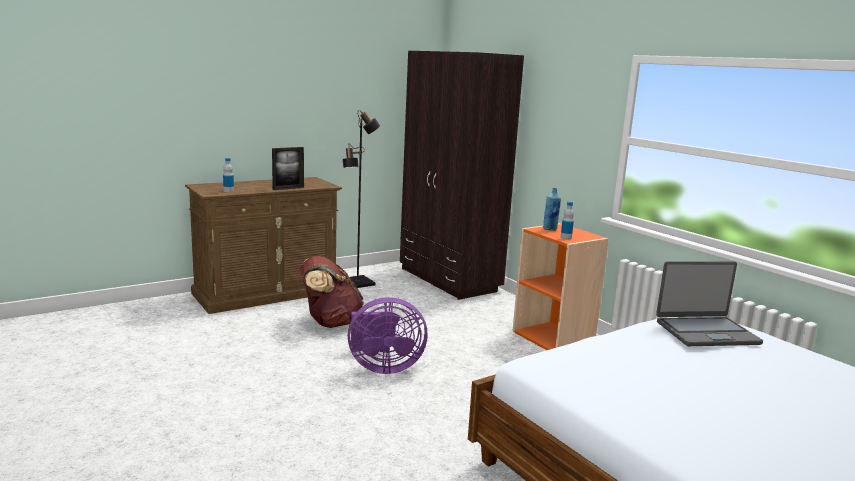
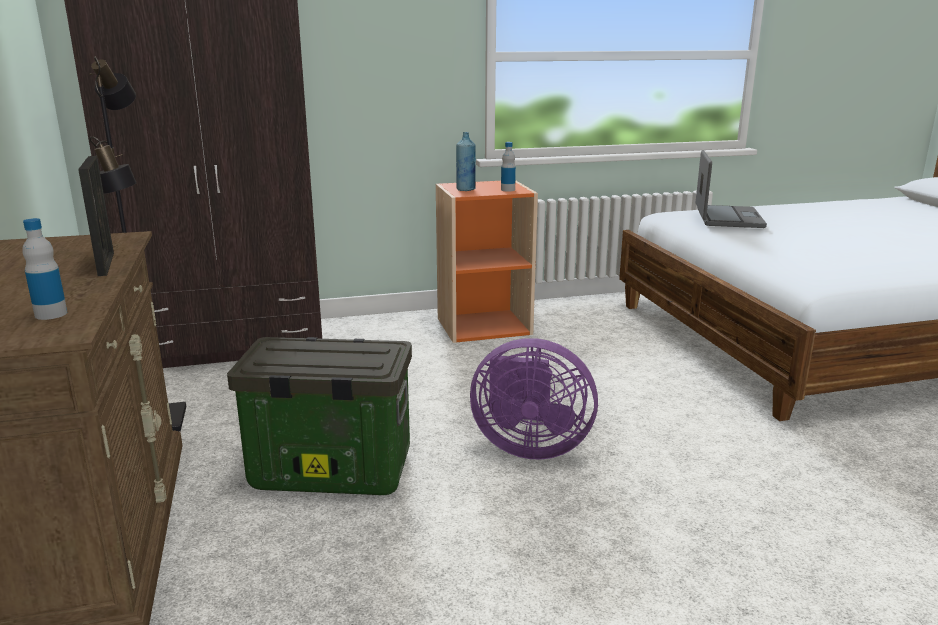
camera: 70 degrees left, 5 degrees up
brown backpack [300,256,364,328] -> storage box [227,337,412,495]
purple fan [348,297,427,374] -> purple fan turned 90 degrees clockwise [470,338,598,460]

